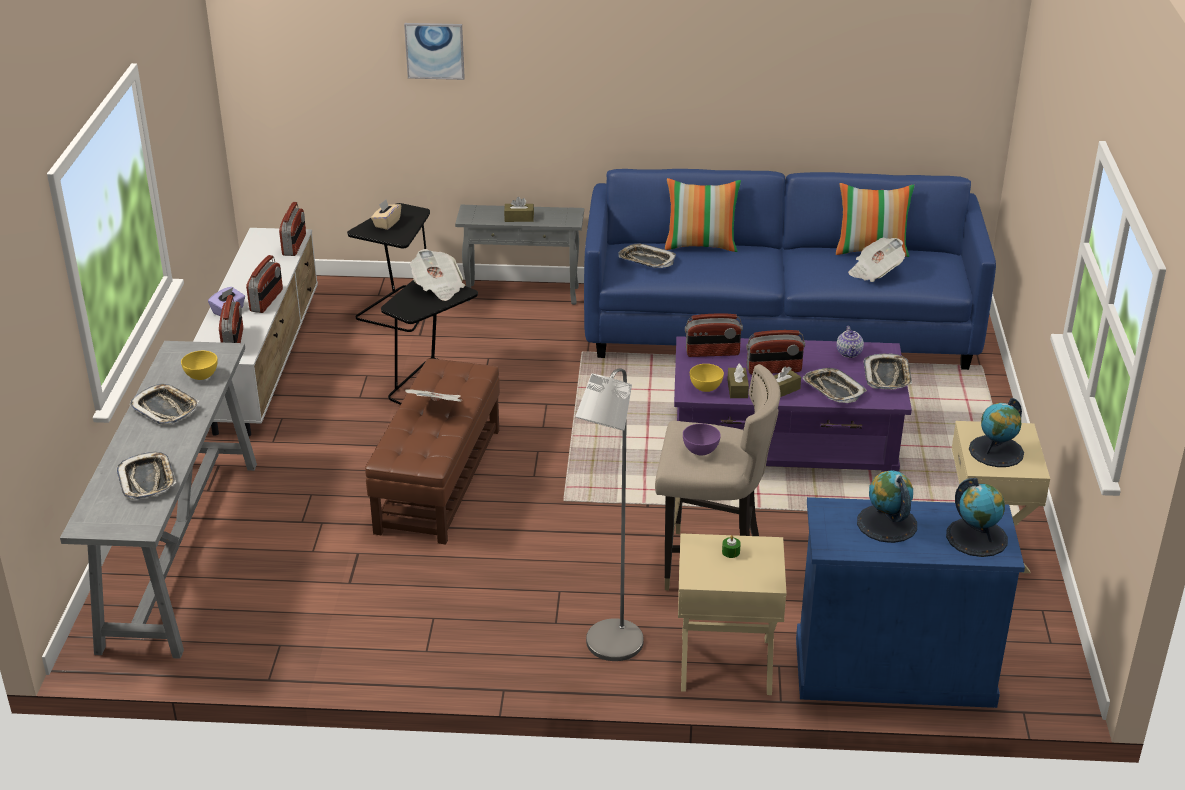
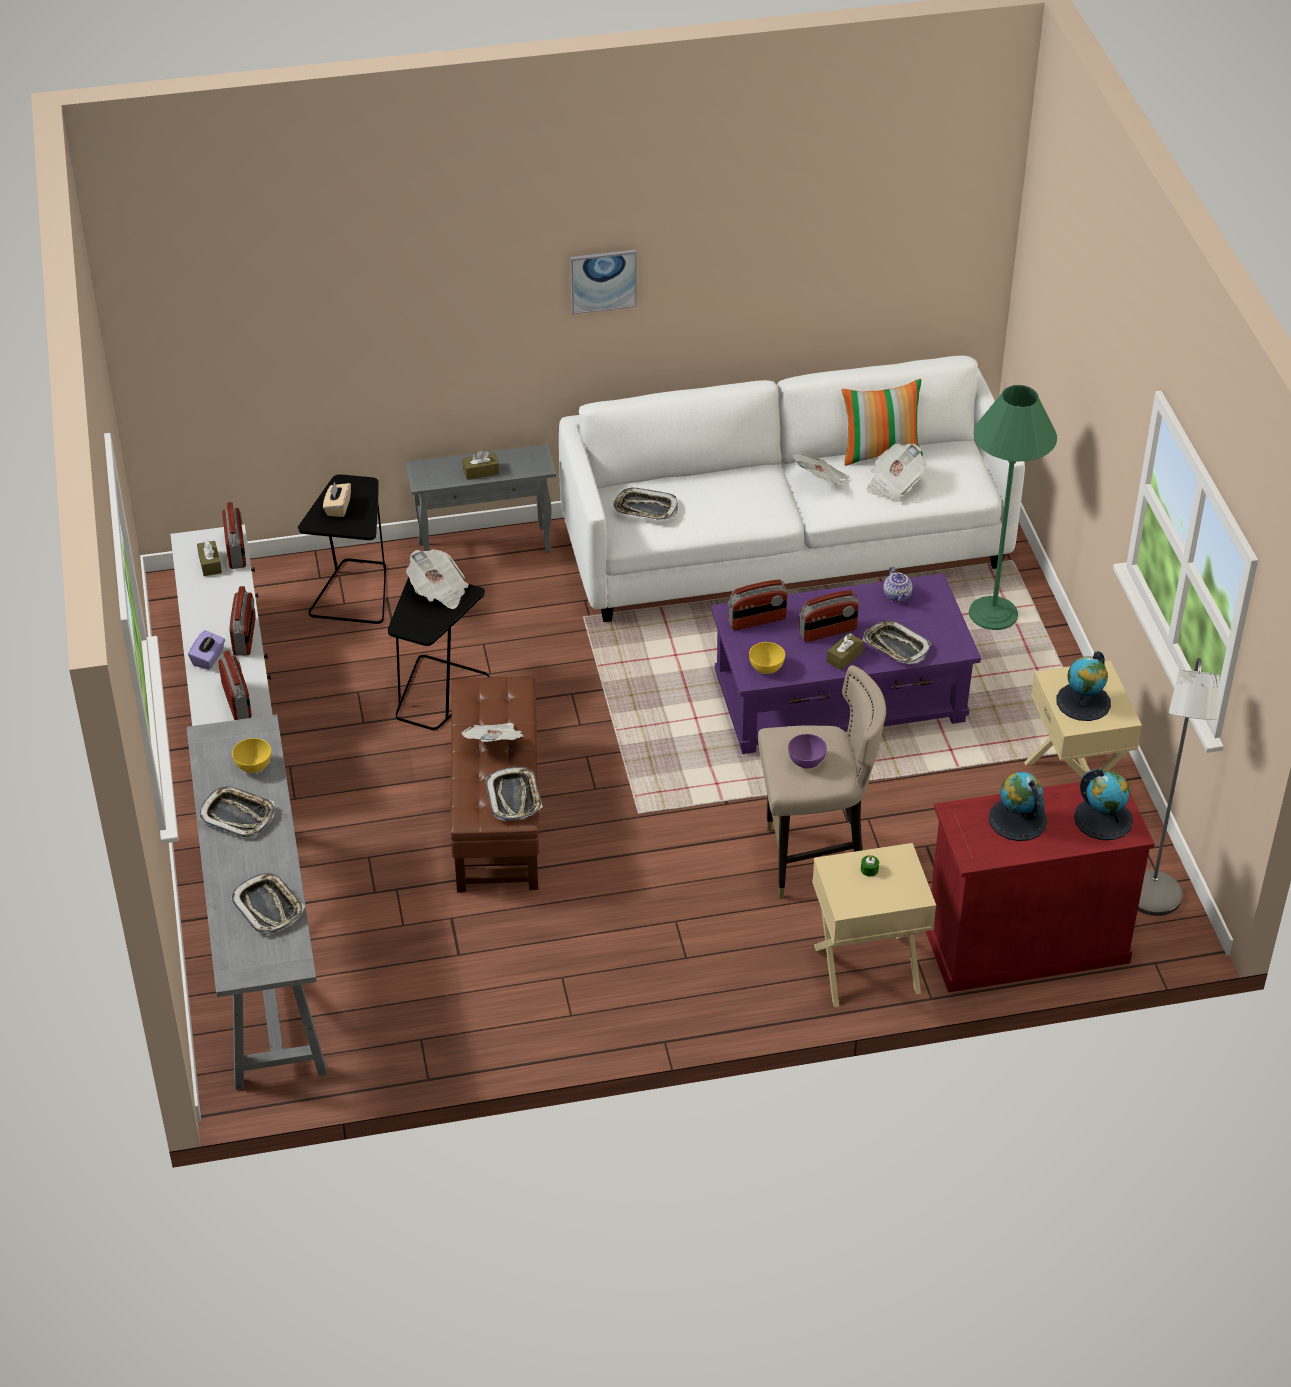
camera: 15 degrees left, 10 degrees up
picture [404,23,465,80] -> picture moved to [570,250,637,314]
grey floor lamp [575,369,644,661] -> grey floor lamp moved to [1138,658,1219,916]
blue sofa [584,169,996,370] -> white sofa [559,355,1025,622]
pillow [665,178,741,252] -> none
brown tissue box [727,364,749,398] -> brown tissue box moved to [197,539,222,576]
blue cabinet [796,497,1025,708] -> red cabinet [926,776,1155,993]
tray [864,353,912,389] -> tray moved to [485,767,543,821]
none -> newspaper [792,453,850,484]
none -> green floor lamp [969,385,1057,630]

